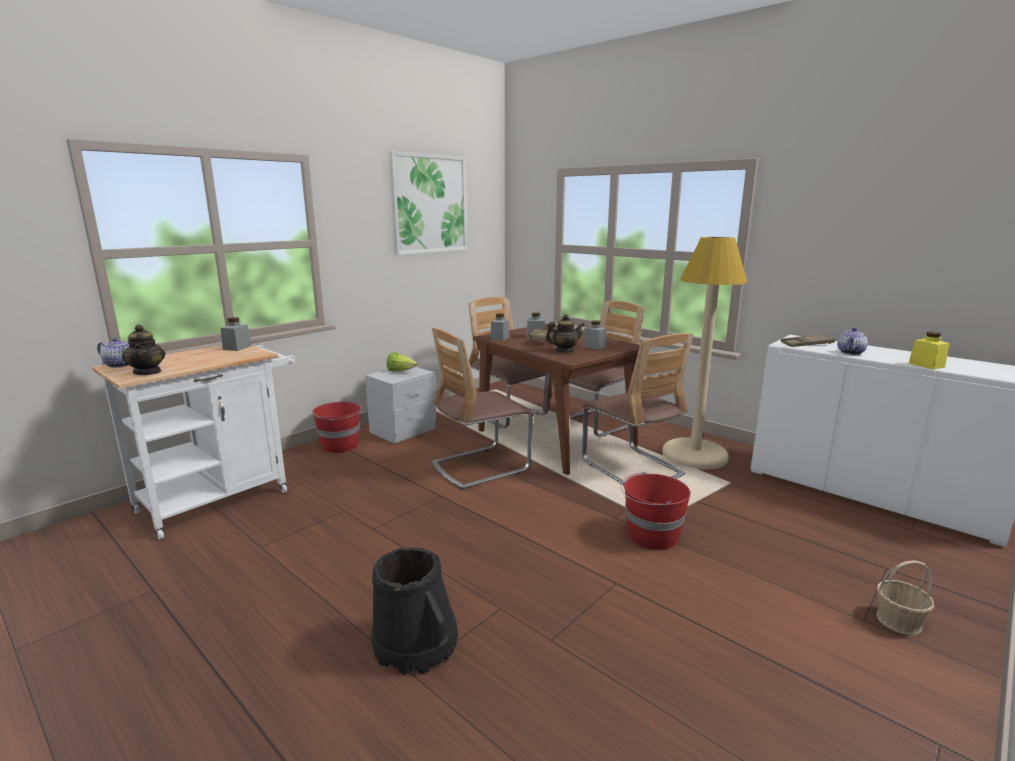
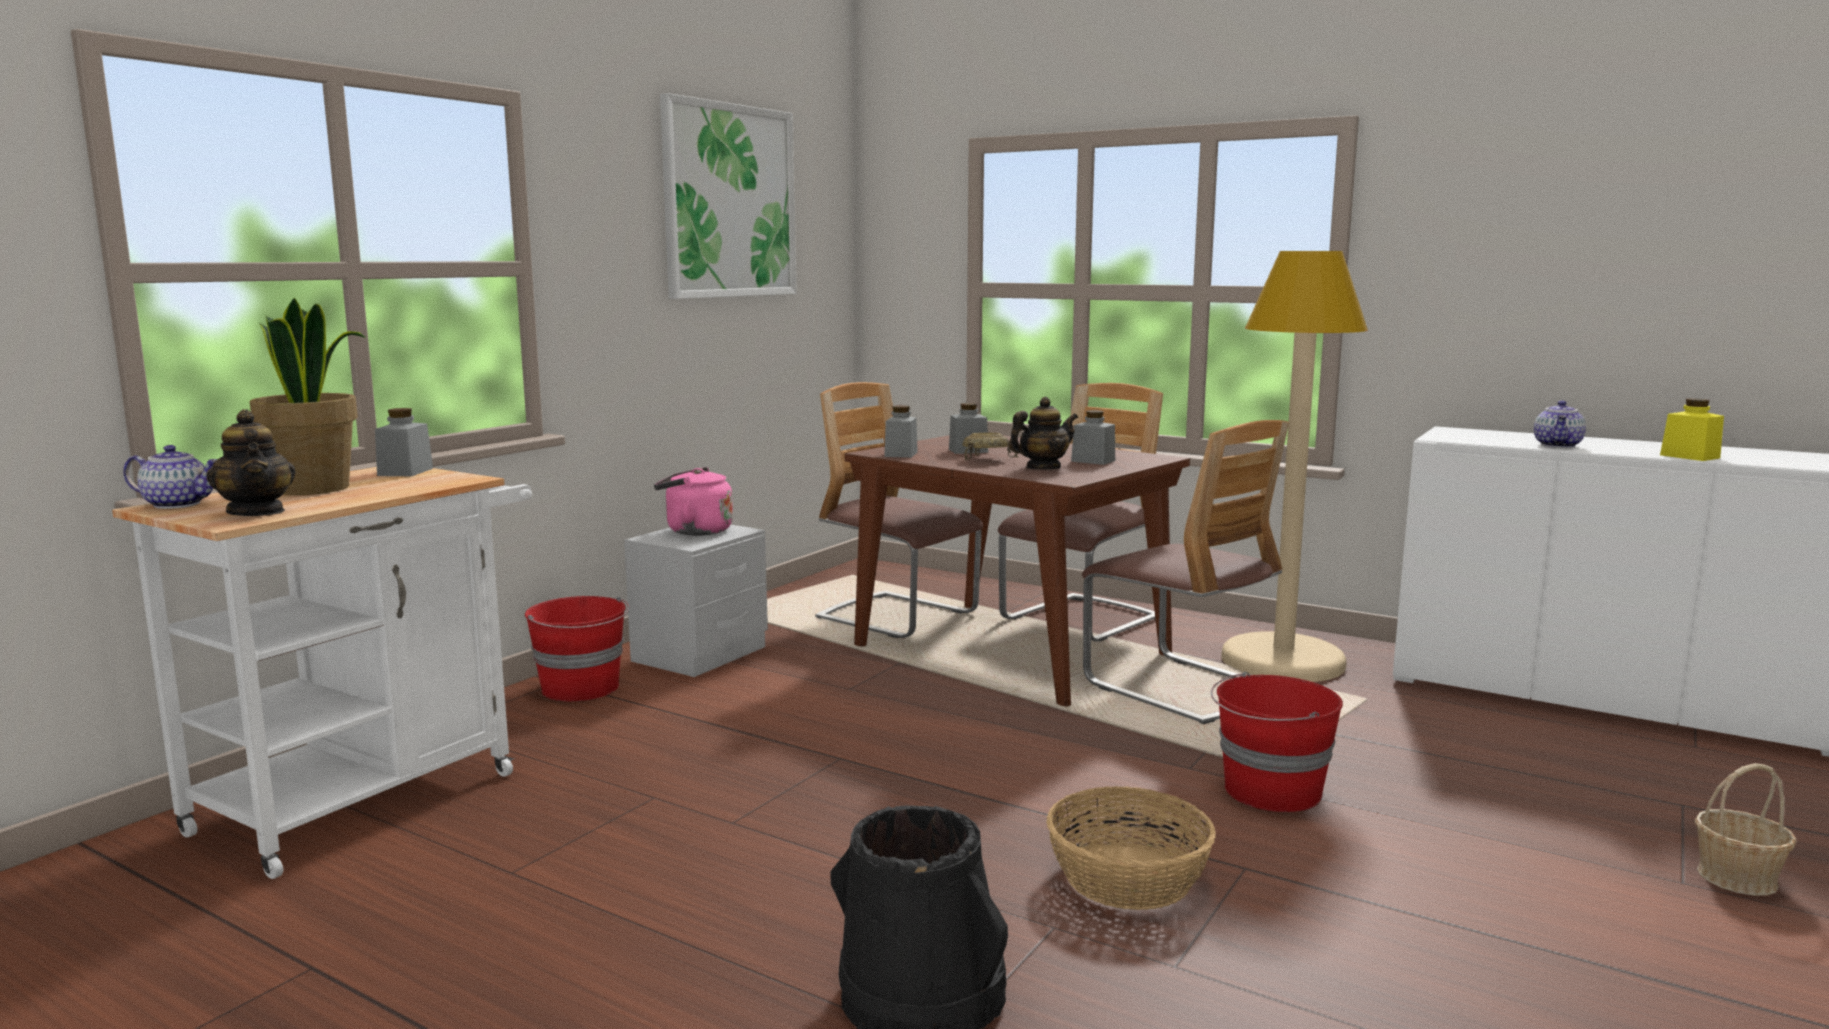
camera: 10 degrees left, 5 degrees down
lettuce [387,352,418,371] -> pink kettle [654,467,733,536]
chair [432,328,534,490] -> none
brown tray [781,334,835,347] -> none
none -> potted plant [250,298,366,495]
none -> basket [1046,786,1216,910]

